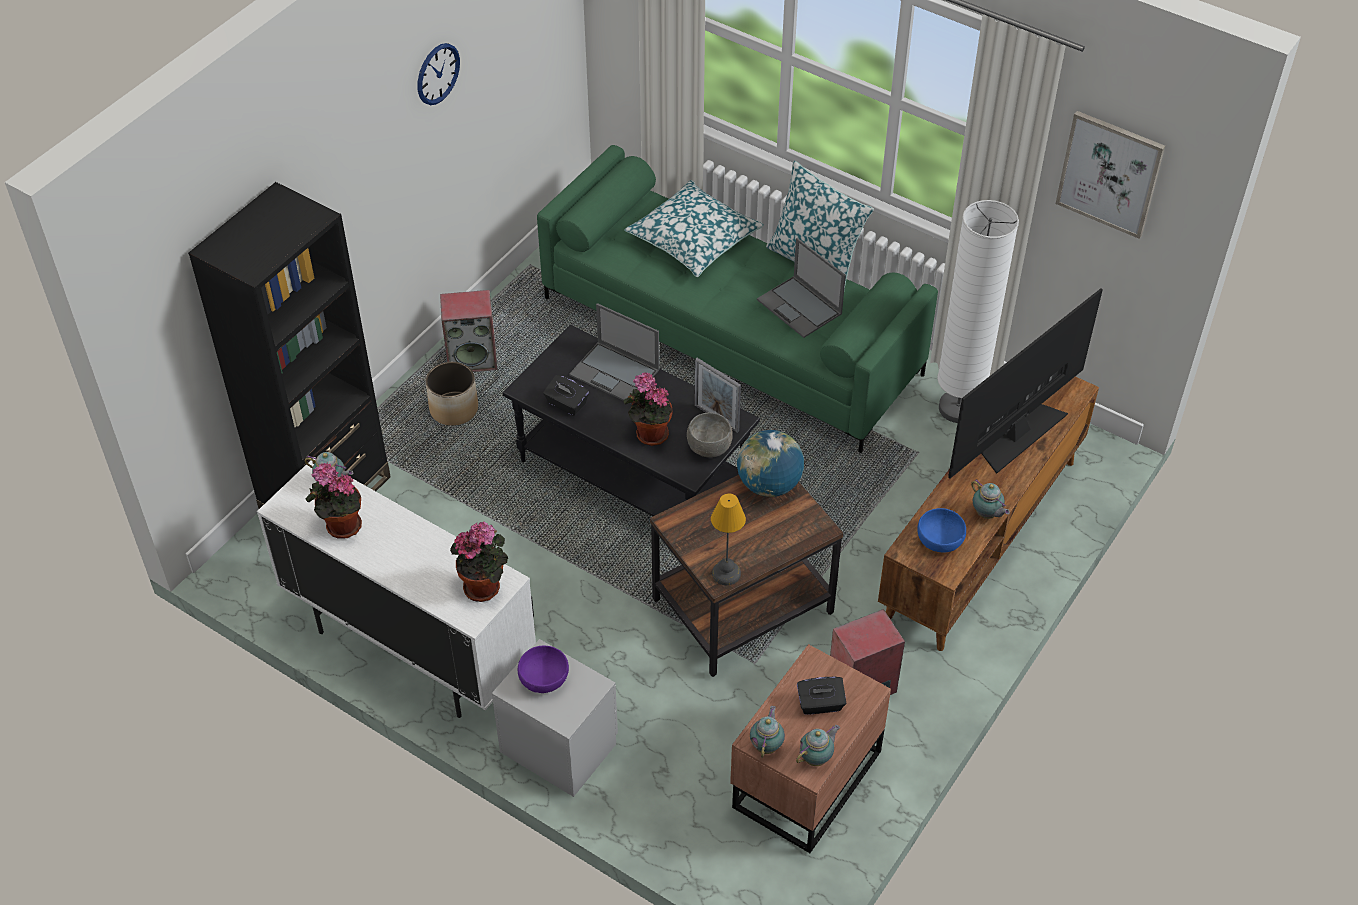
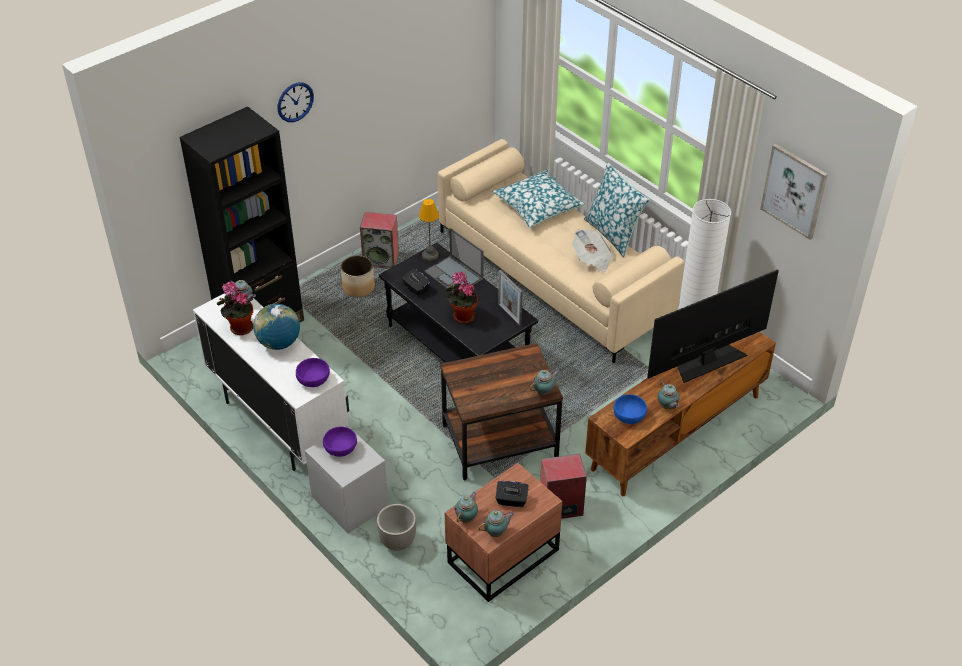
camera: 15 degrees right, 5 degrees down
wall clock [418,43,460,105] -> wall clock moved to [277,82,314,122]
potted plant [450,522,508,602] -> purple bowl [296,358,330,387]
green sofa [537,145,938,453] -> beige sofa [438,139,685,363]
grey bowl [687,412,733,458] -> none
table lamp [711,493,746,585] -> table lamp moved to [419,199,439,261]
globe [737,430,804,497] -> globe moved to [253,304,300,350]
laptop [757,238,846,338] -> newspaper [572,229,614,272]
none -> planter [377,504,416,551]
none -> teapot [530,370,559,395]

